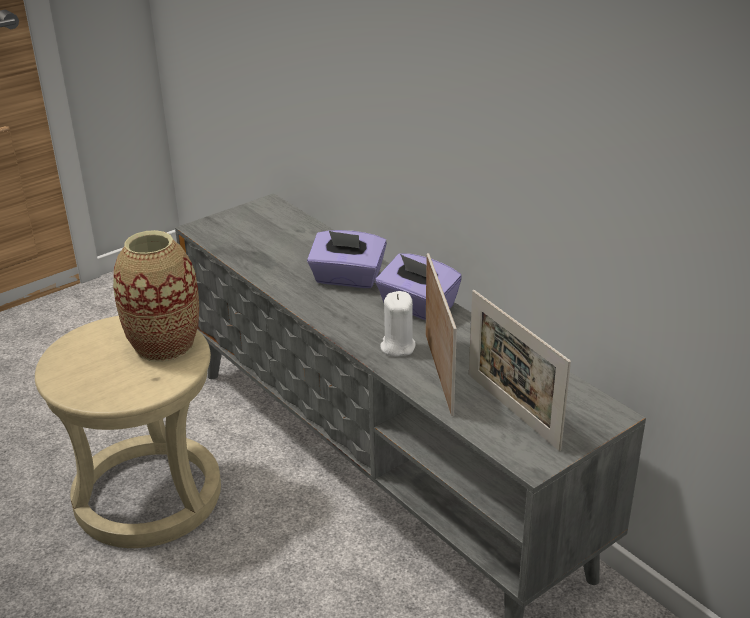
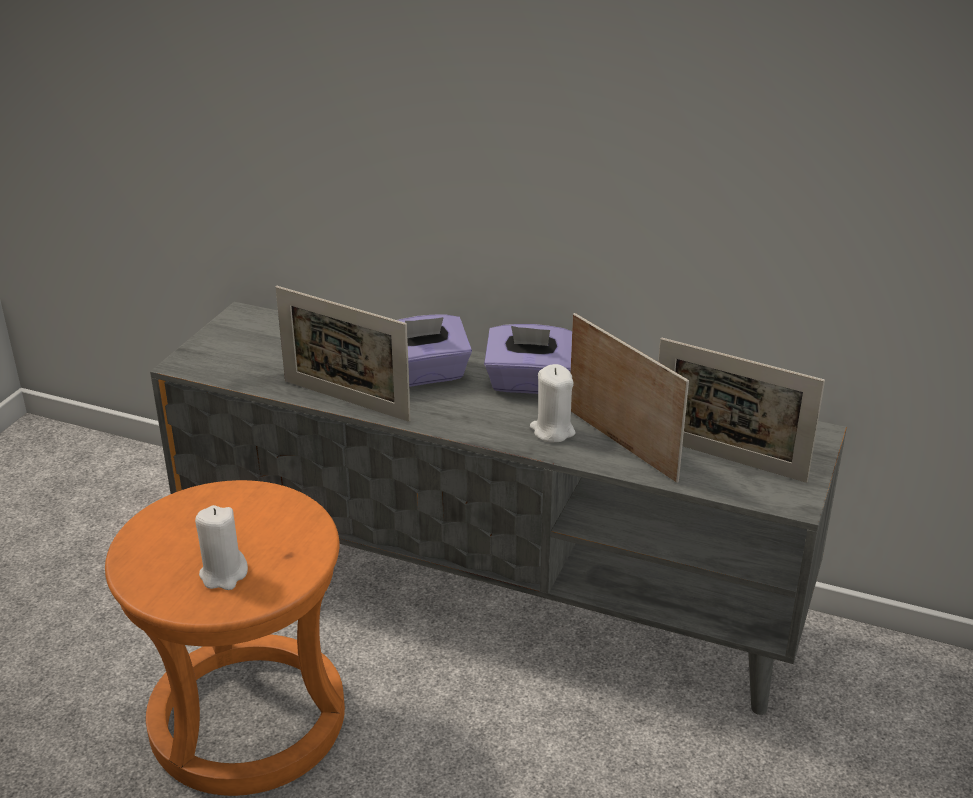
camera: 30 degrees left, 0 degrees up
beige stool [35,316,221,548] -> orange stool [105,480,345,796]
vase [113,230,199,362] -> none
none -> white candle [195,505,248,590]
none -> picture frame [275,286,411,422]

